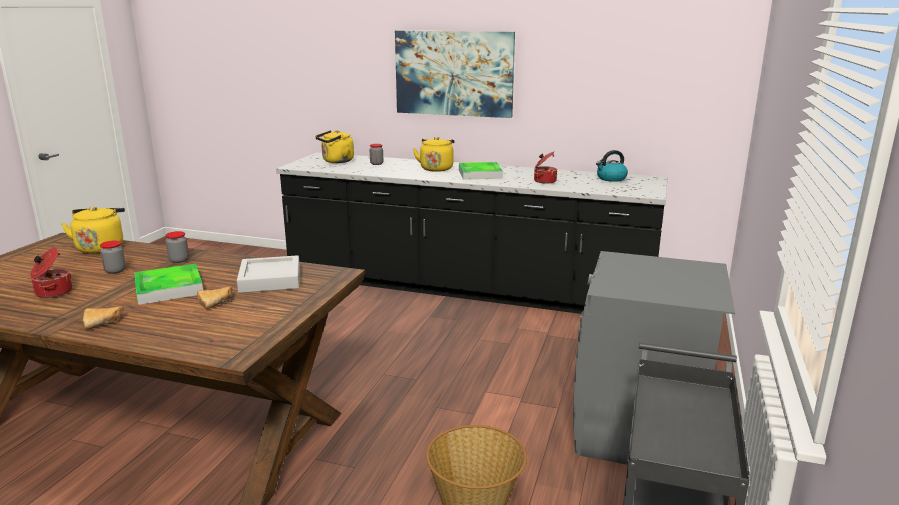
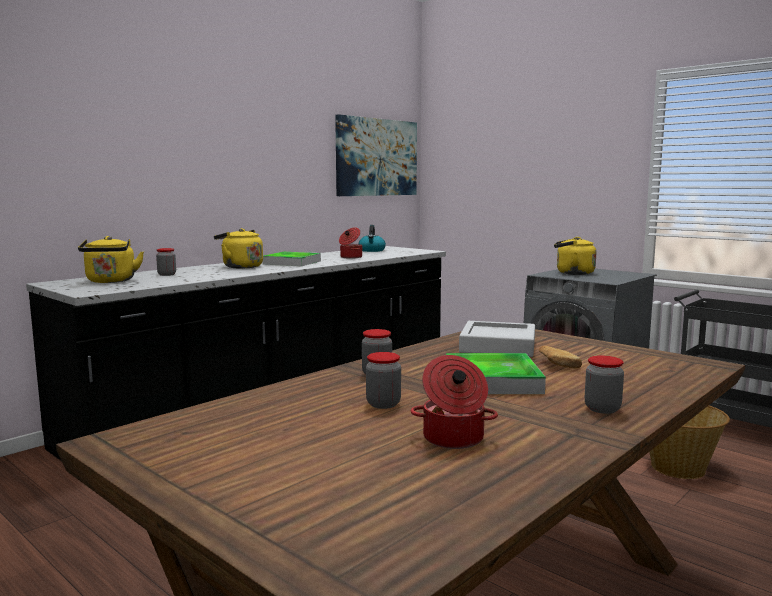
camera: 65 degrees left, 10 degrees down
yellow kettle [61,207,125,254] -> yellow kettle moved to [554,237,596,275]
bread [82,306,124,329] -> jar [585,355,624,414]
picture [395,30,515,118] -> picture moved to [335,114,417,196]

